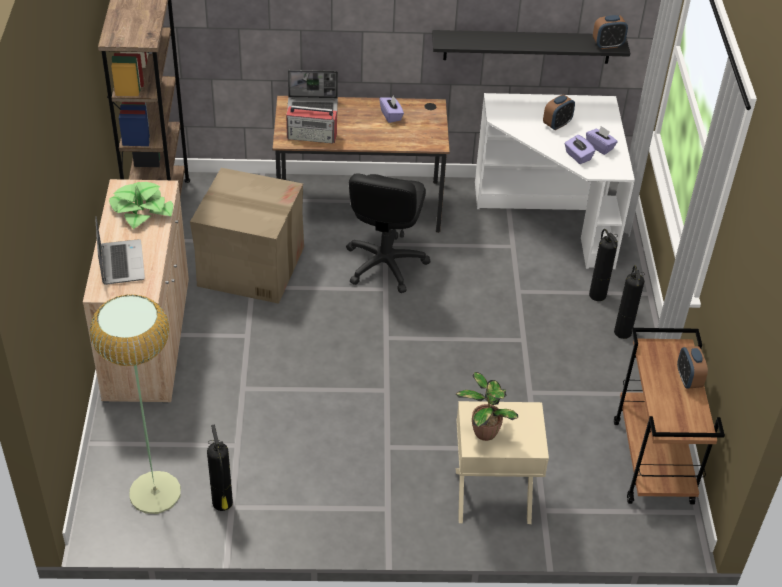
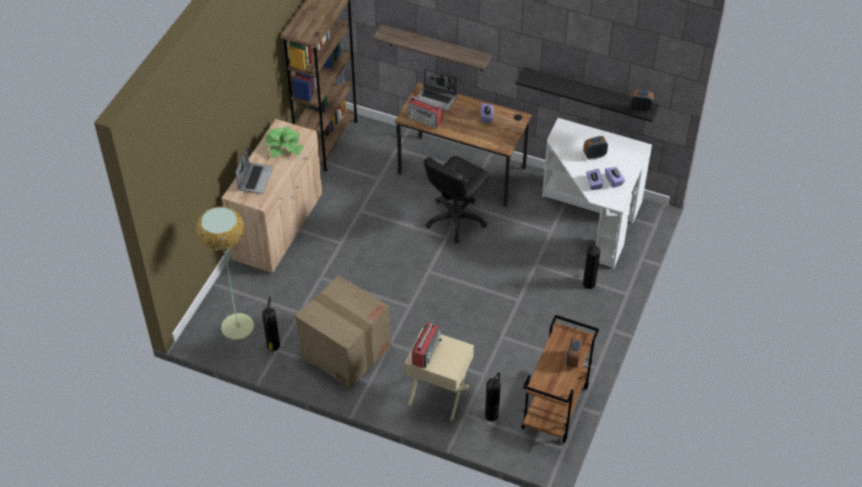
camera: 25 degrees right, 5 degrees up
cardboard box [190,168,304,304] -> cardboard box moved to [295,275,391,388]
potted plant [456,372,518,441] -> radio [412,322,442,368]
fire extinguisher [614,265,644,339] -> fire extinguisher moved to [485,373,501,421]
none -> shelf [372,24,492,71]

